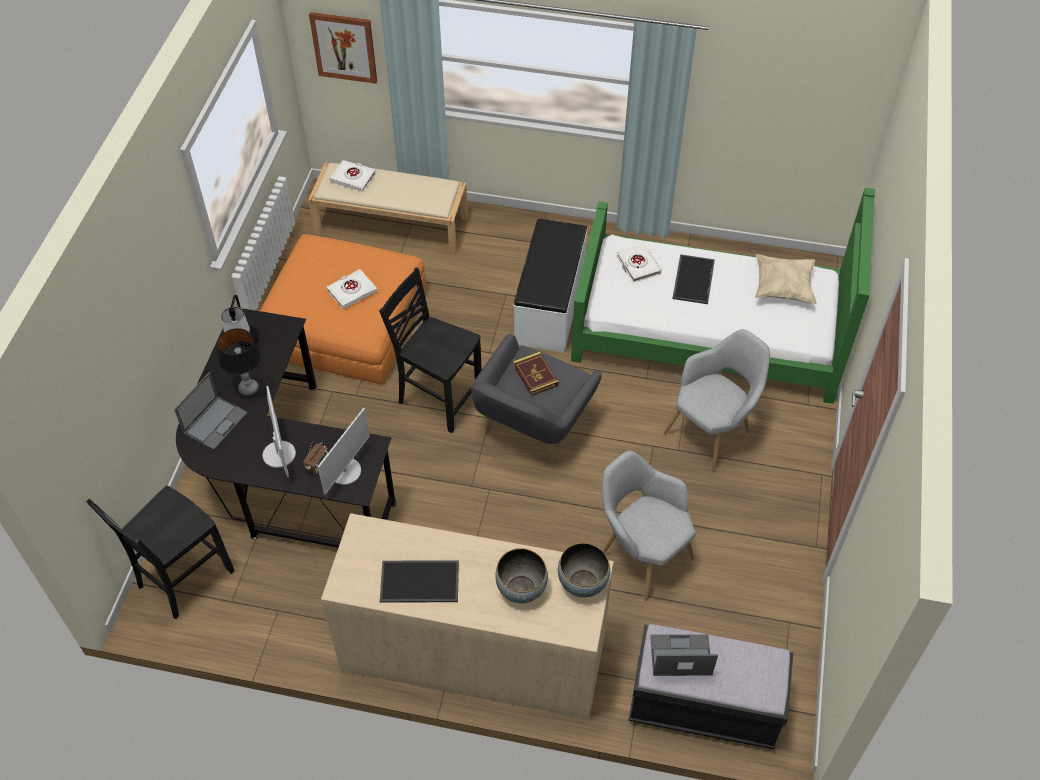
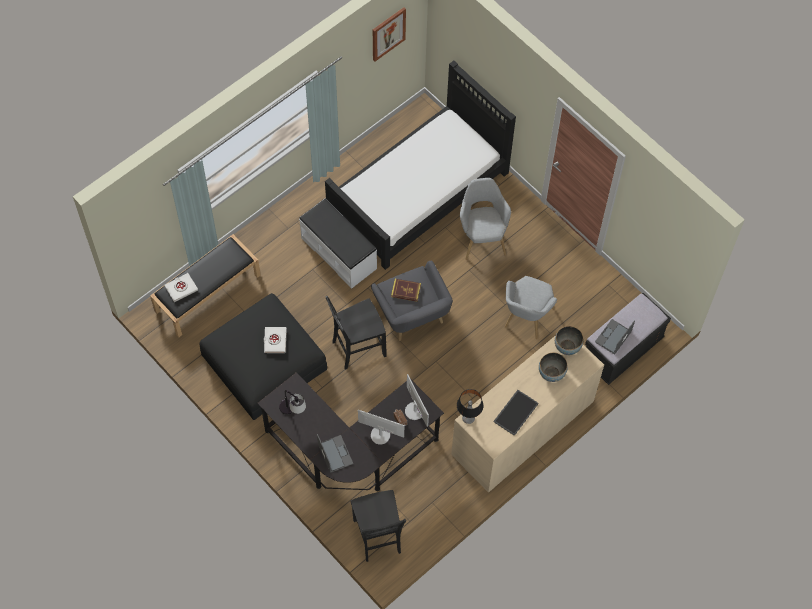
camera: 55 degrees left, 10 degrees up
table lamp [218,328,261,396] -> table lamp moved to [457,389,483,424]
orange ottoman [260,234,426,385] -> black ottoman [200,293,327,420]
beige bench [308,162,468,255] -> black bench [150,234,261,337]
picture [309,12,377,84] -> picture moved to [373,7,406,62]
green bed [571,188,875,404] -> black bed [325,61,516,270]
grey armchair [602,451,696,601] -> grey armchair turned 60 degrees counterclockwise [505,276,557,339]
white book [616,244,661,282] -> none
tray [672,254,715,304] -> none
beige pillow [755,254,817,304] -> none

